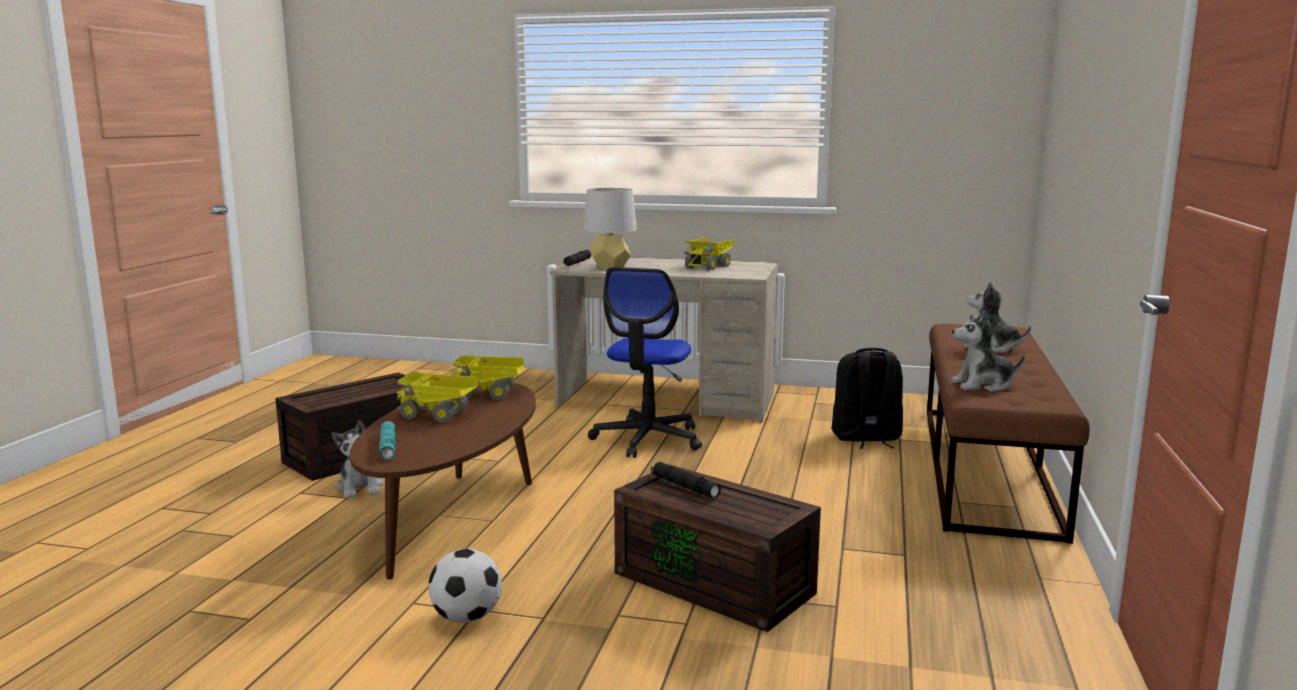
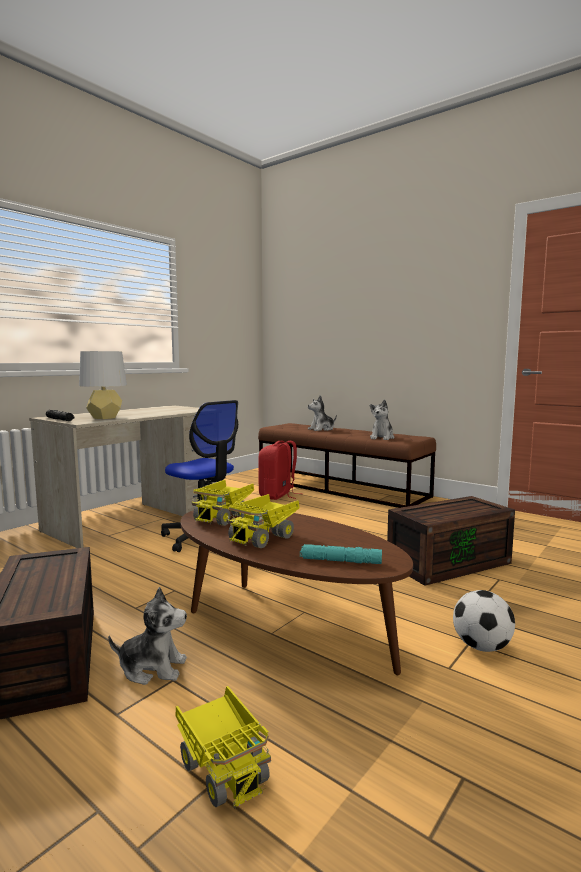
camera: 65 degrees left, 5 degrees down
black flashlight [651,462,721,499] -> none
toy truck [684,237,734,270] -> toy truck moved to [175,686,271,809]
black backpack [831,348,903,449] -> red backpack [259,441,303,500]

